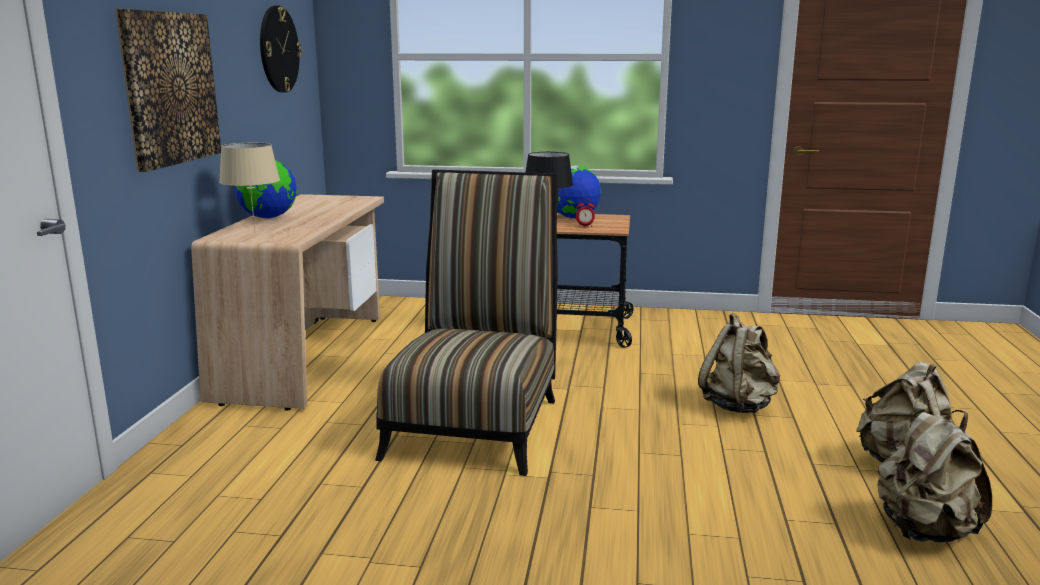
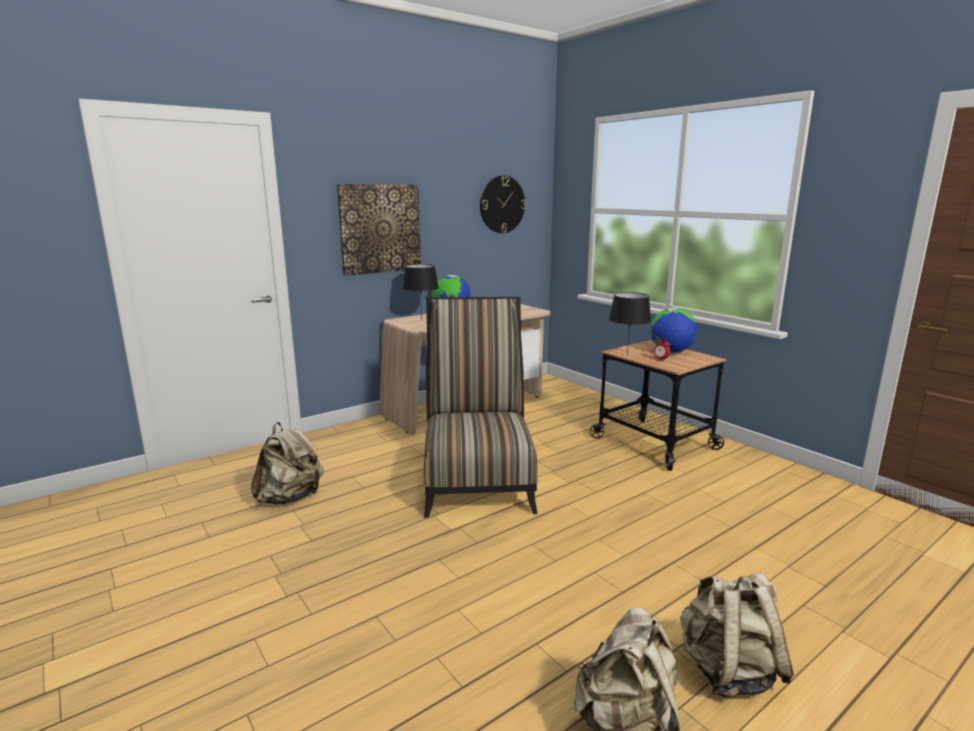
camera: 45 degrees right, 0 degrees up
beige table lamp [219,143,280,233] -> black table lamp [402,264,439,320]
chair [375,169,559,476] -> chair turned 60 degrees counterclockwise [424,297,538,518]
beige backpack [698,313,780,413] -> beige backpack moved to [251,422,324,505]

